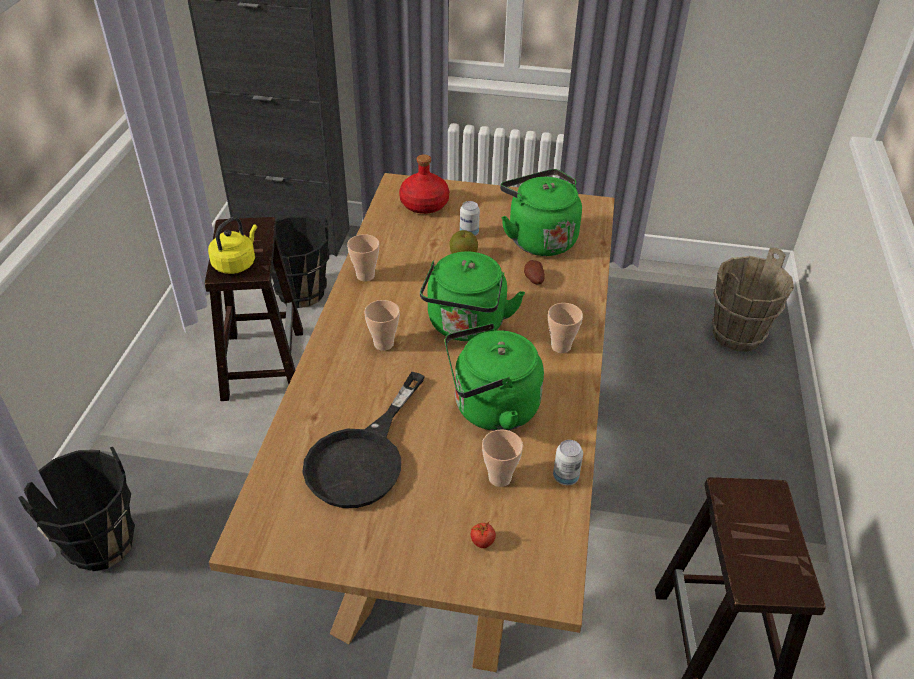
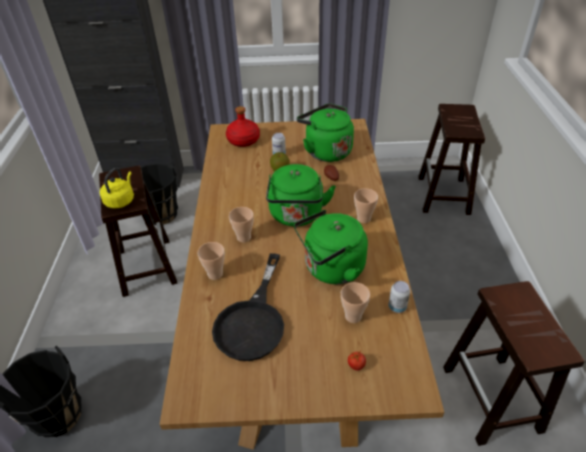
camera: 10 degrees left, 0 degrees up
cup [347,234,379,281] -> cup moved to [197,242,225,280]
brown bucket [711,248,794,352] -> brown stool [418,104,485,215]

